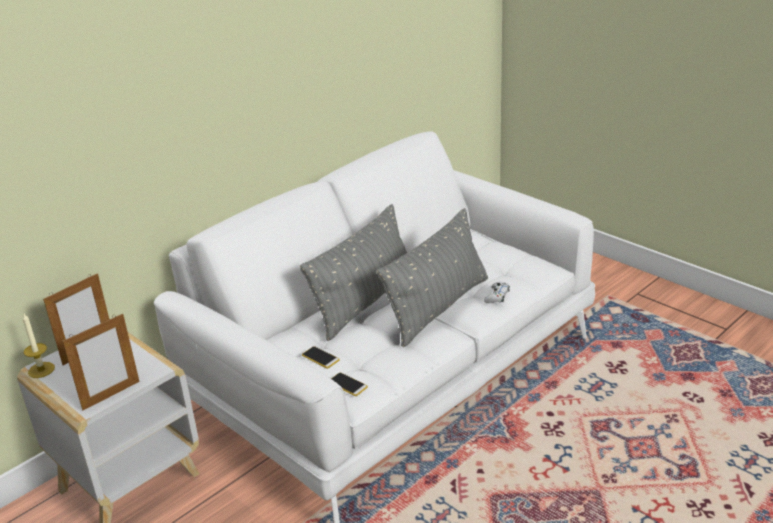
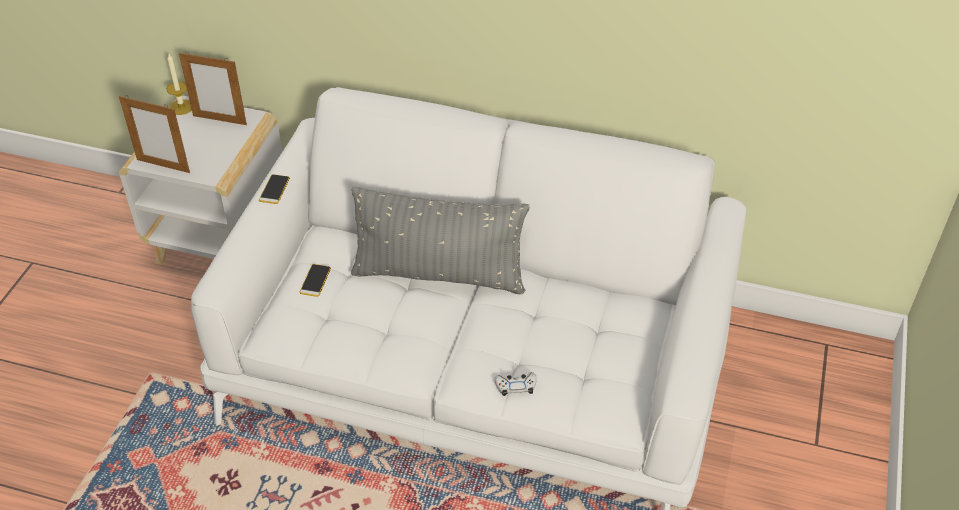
camera: 60 degrees right, 15 degrees up
phone [331,373,368,396] -> phone moved to [259,174,290,204]
grey pillow [377,208,488,347] -> none

